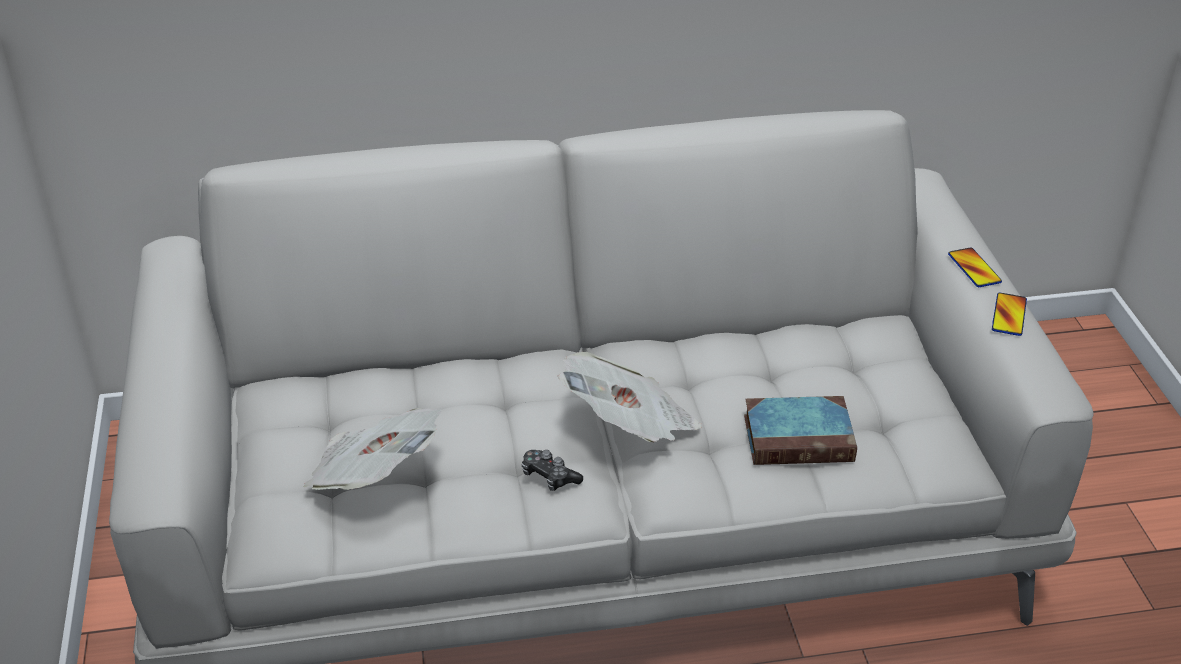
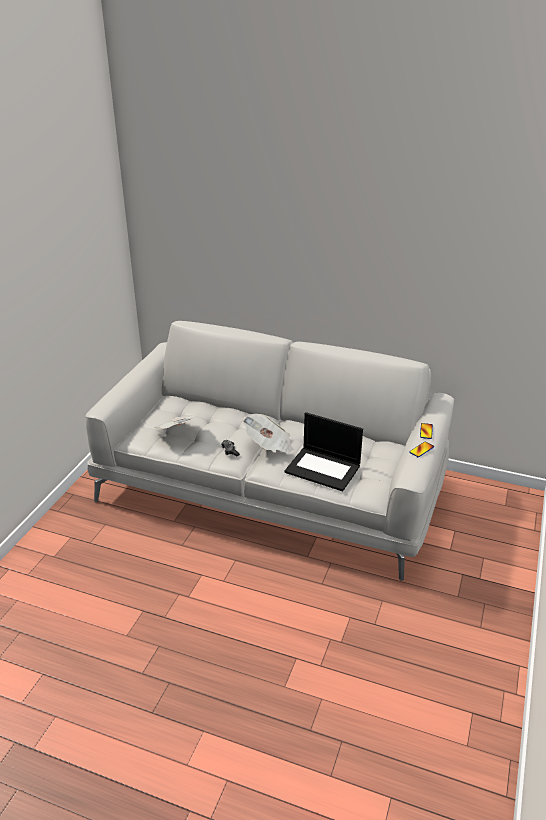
camera: 30 degrees right, 5 degrees down
book [744,396,857,465] -> laptop [284,412,363,491]

